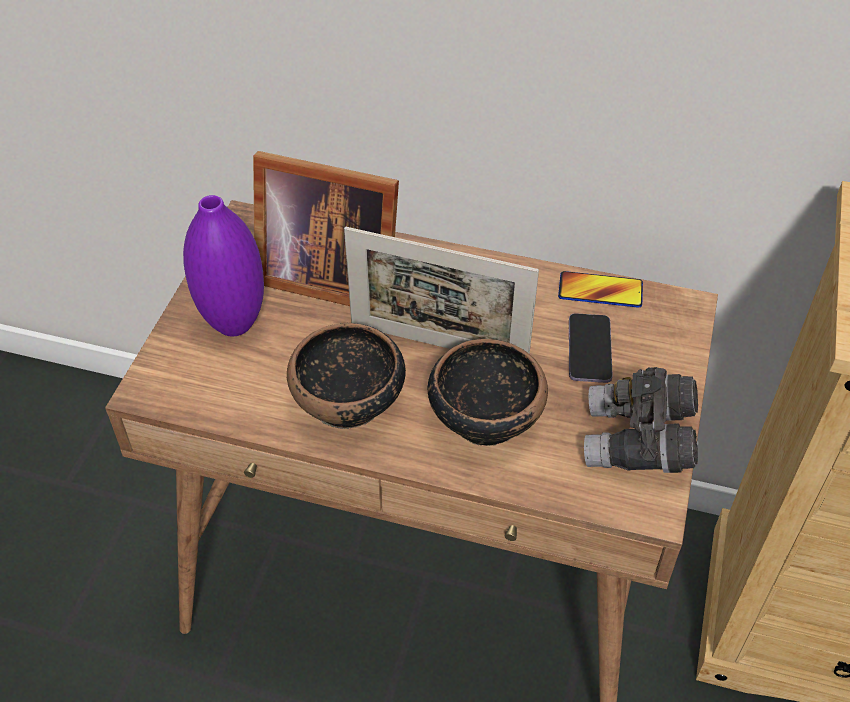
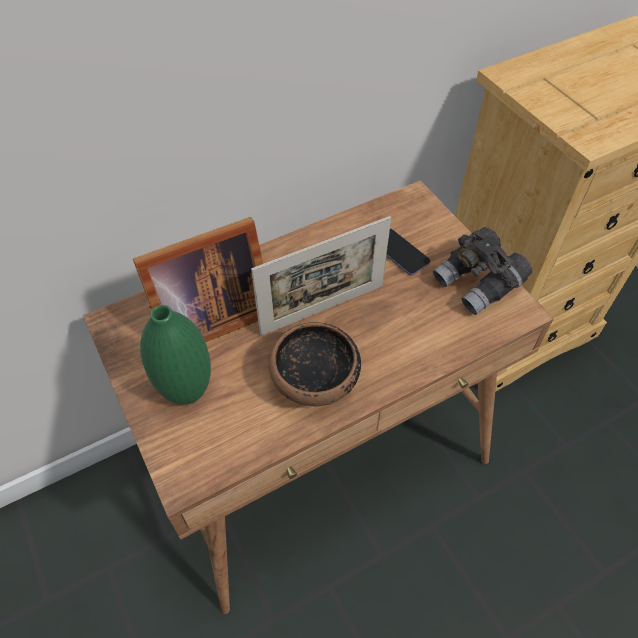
camera: 45 degrees left, 5 degrees up
purple vase [183,195,264,336] -> green vase [140,305,211,405]
bowl [428,339,548,446] -> none
phone [558,271,643,308] -> none

